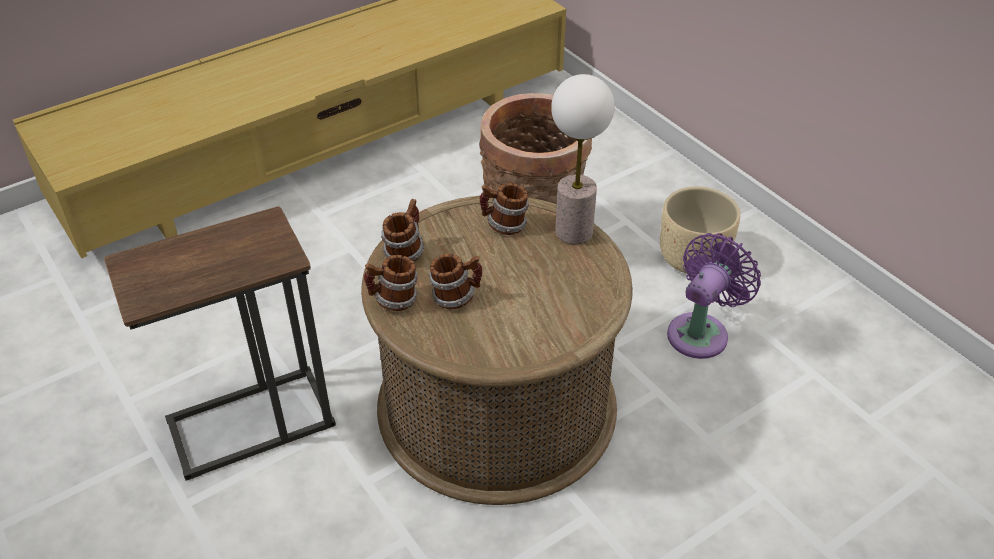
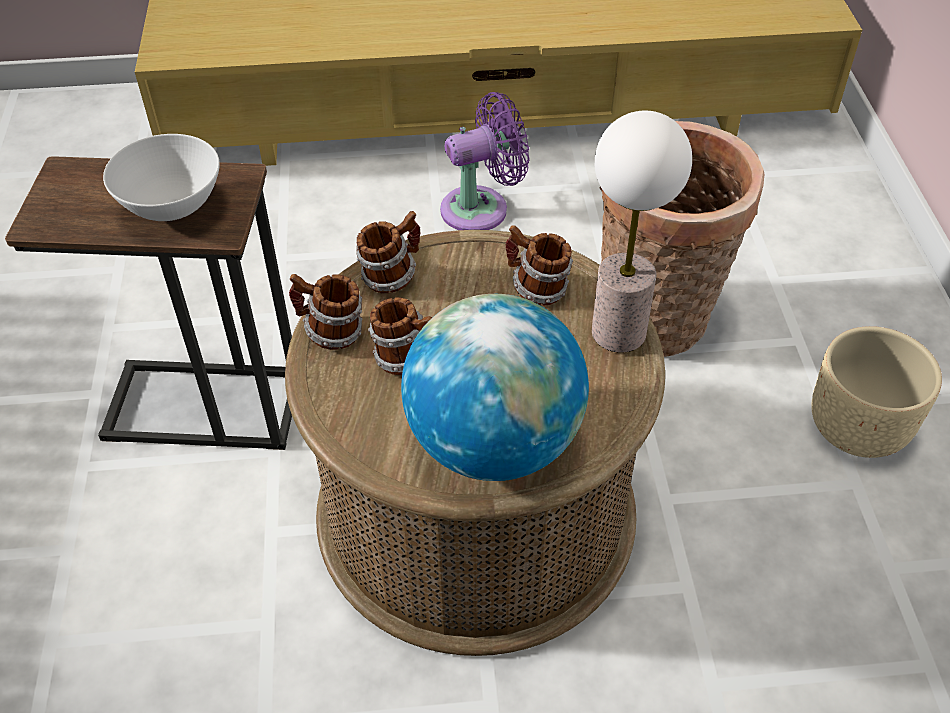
camera: 30 degrees right, 5 degrees up
purple fan [667,233,761,359] -> purple fan moved to [440,92,530,230]
none -> white bowl [103,134,220,221]
none -> globe [401,294,589,481]

